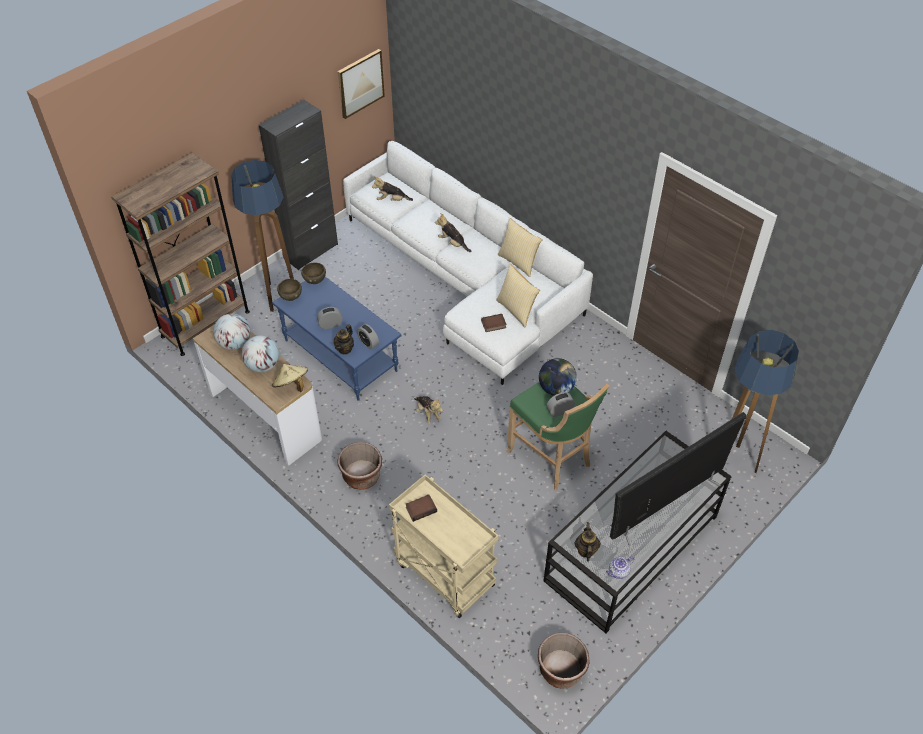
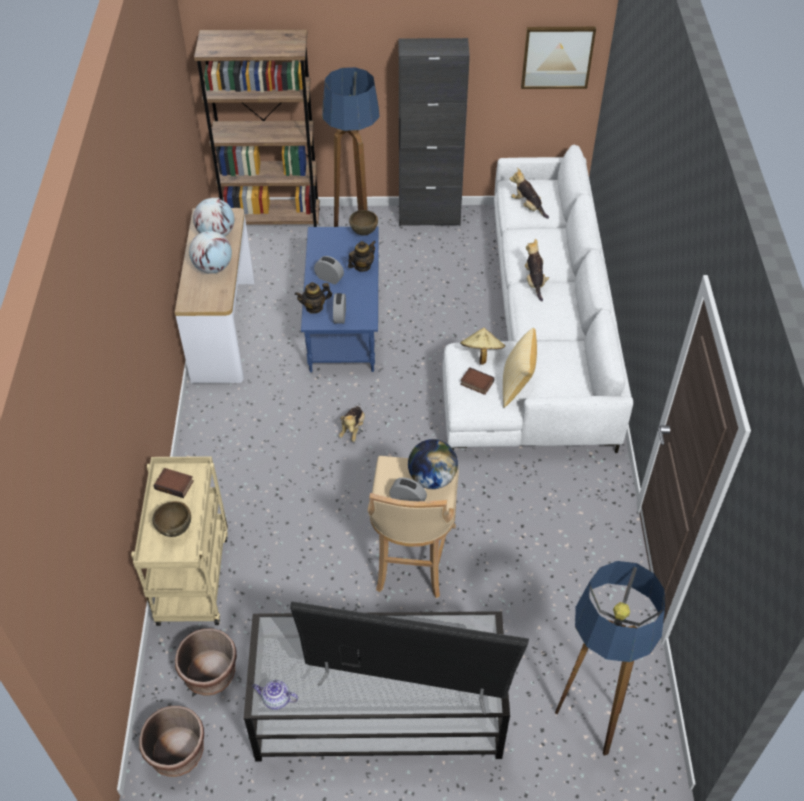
camera: 45 degrees right, 0 degrees up
beige hat [272,364,308,392] -> beige hat moved to [460,328,505,365]
brown bowl [277,279,302,301] -> brown bowl moved to [152,501,191,537]
brown planter [337,442,382,490] -> brown planter moved to [175,628,237,696]
pillow [498,218,543,277] -> none
green stool [506,382,609,490] -> beige stool [368,456,459,598]
teapot [575,522,601,562] -> teapot moved to [348,241,376,272]

